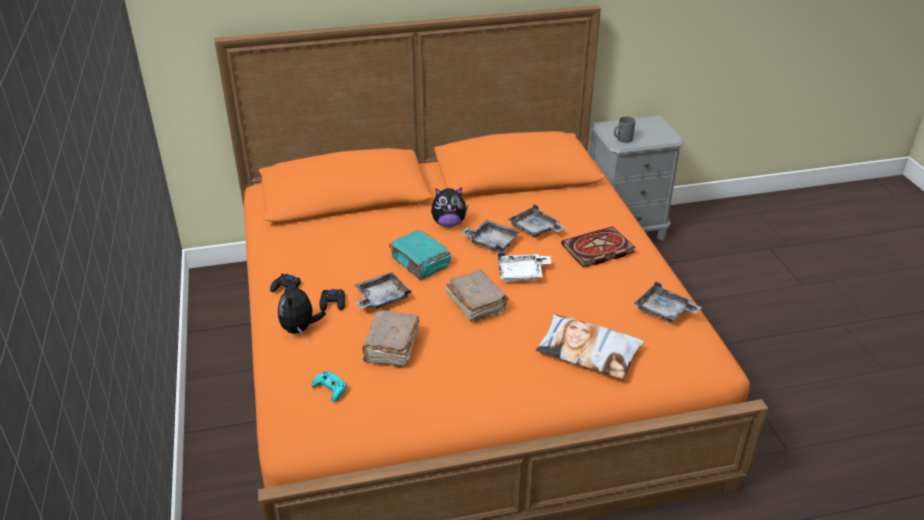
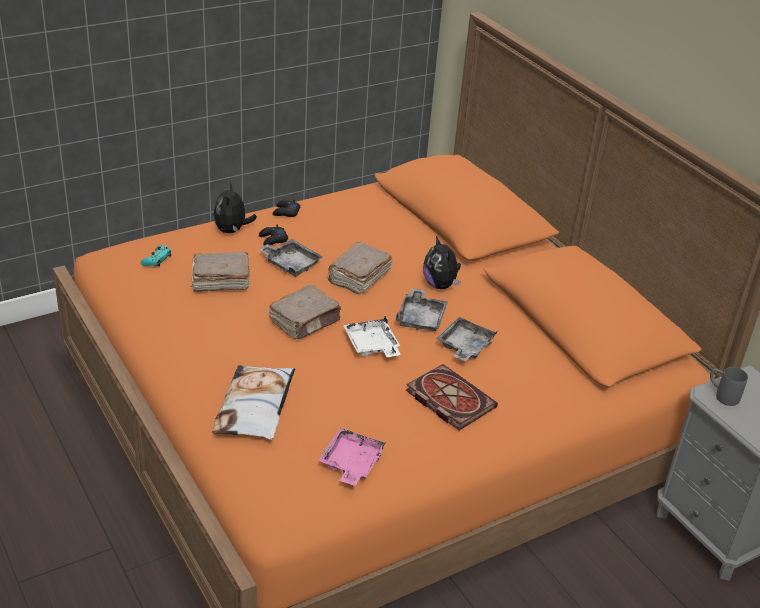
camera: 70 degrees right, 0 degrees up
plush toy [278,279,326,334] -> plush toy turned 75 degrees counterclockwise [214,183,257,233]
turquoise book [389,230,451,280] -> brown book [328,242,392,295]
grey tray [634,281,702,322] -> pink tray [318,428,387,486]

